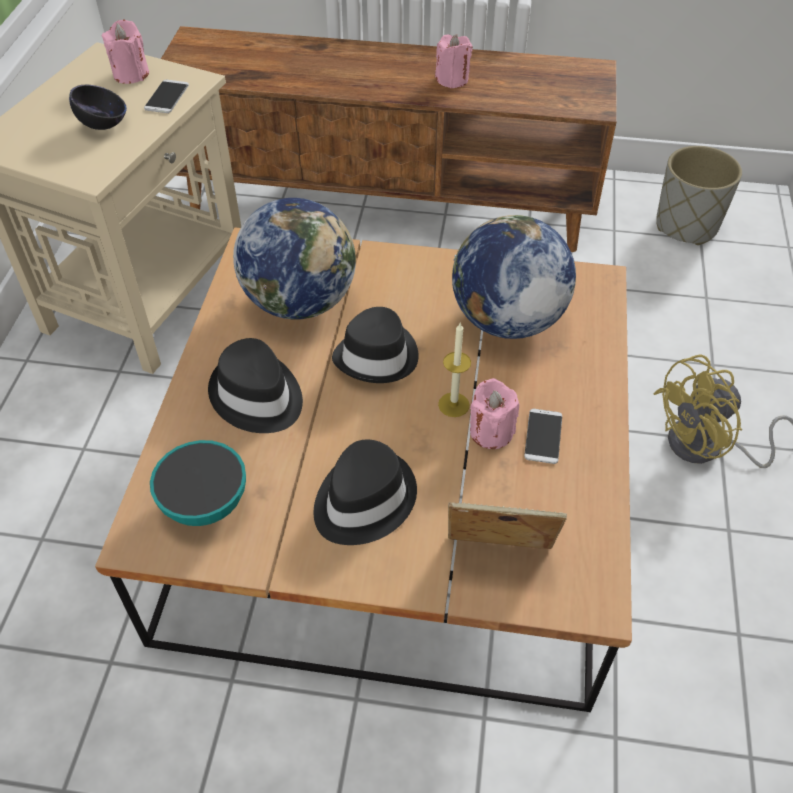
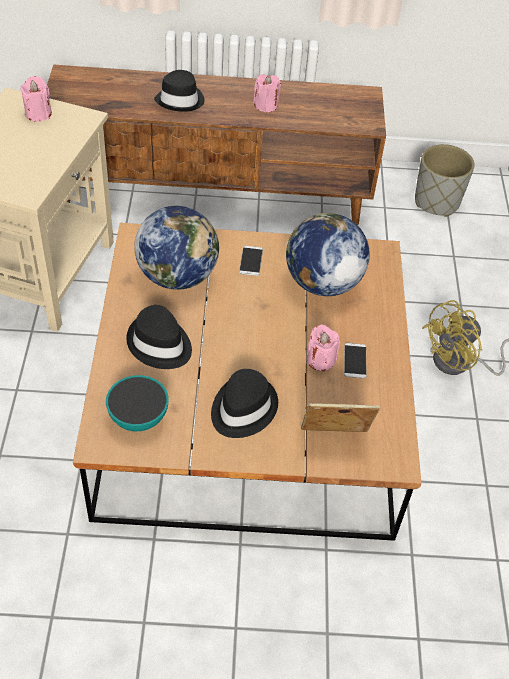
camera: 10 degrees left, 0 degrees up
black bowl [69,85,127,130] -> none
phone [144,80,189,113] -> phone moved to [239,246,263,276]
black hat [332,307,419,383] -> black hat moved to [154,70,205,112]
candle [438,323,471,417] -> none

